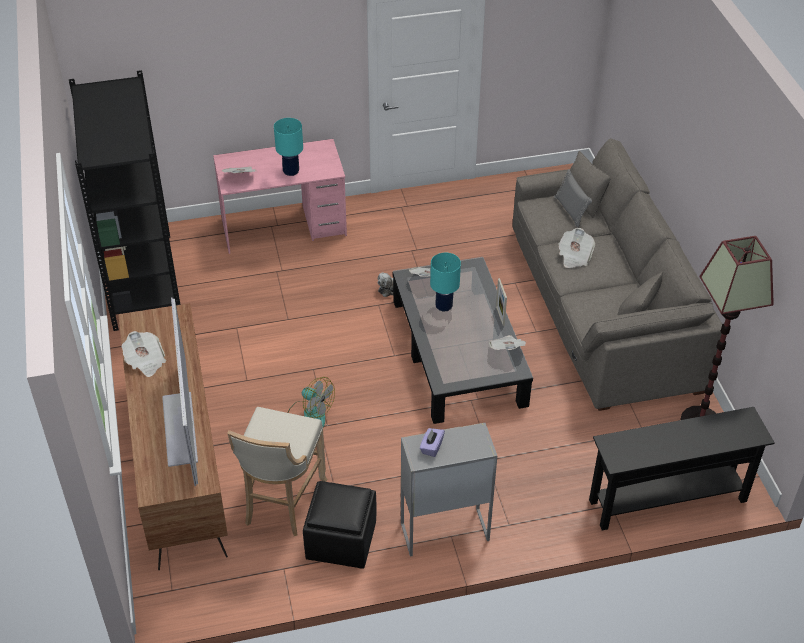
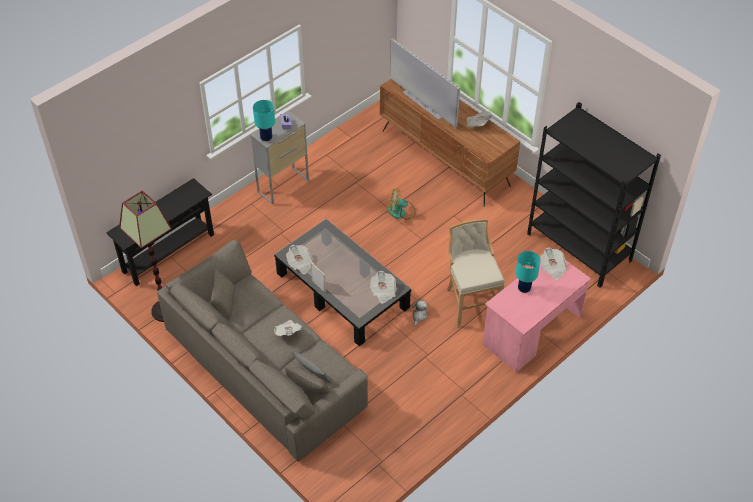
camera: 150 degrees right, 5 degrees up
beige stool [227,407,327,536] -> beige stool moved to [447,219,505,328]
black ottoman [303,481,376,569] -> none
turquoise table lamp [430,253,461,312] -> turquoise table lamp moved to [253,100,275,141]

